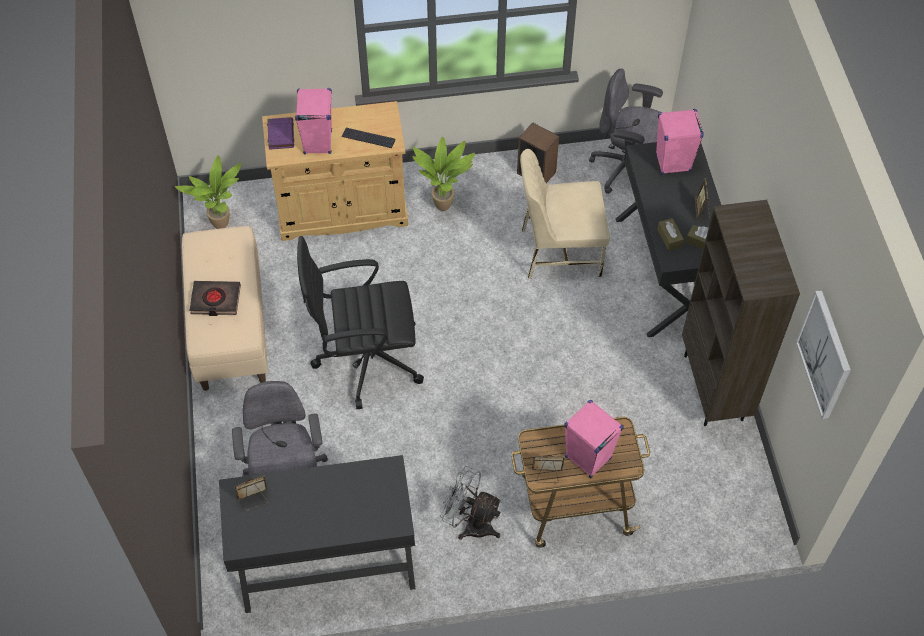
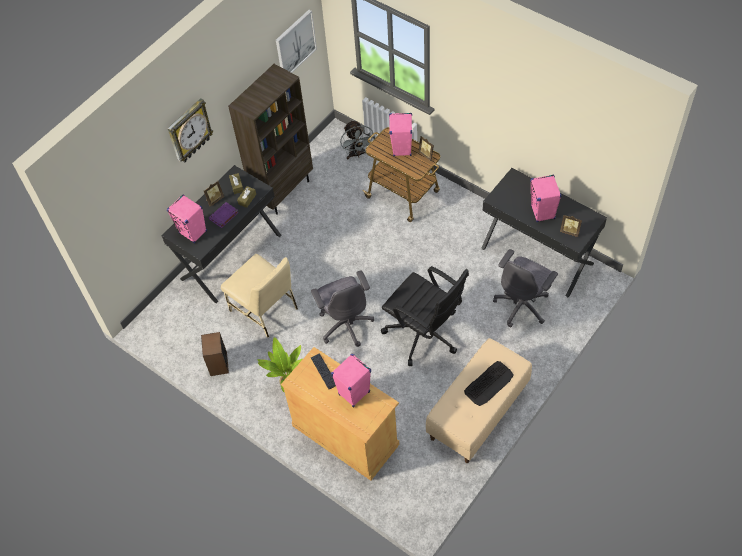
camera: 130 degrees left, 0 degrees up
potted plant [175,155,241,229] -> none
black book [190,281,241,316] -> keyboard [464,361,513,406]
purple book [267,117,294,150] -> purple book moved to [209,202,239,228]
grey fan [440,466,503,540] -> grey fan moved to [340,120,375,160]
grey office chair [589,68,663,194] -> grey office chair moved to [311,271,374,347]
none -> wall clock [168,98,213,162]
none -> pink speaker [530,175,562,222]

